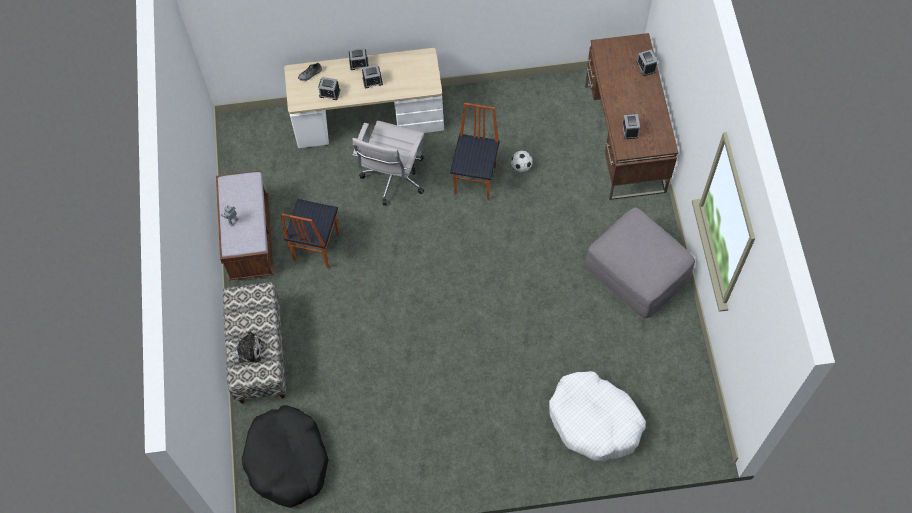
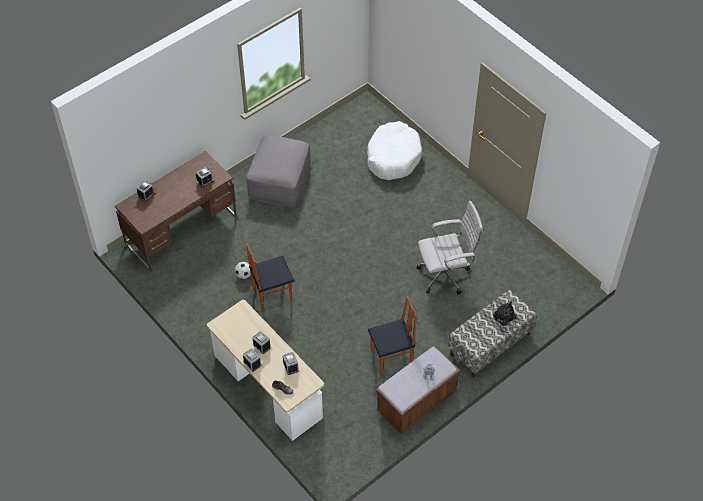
camera: 125 degrees left, 10 degrees down
black dog bed [242,405,328,508] -> none
white office chair [352,121,424,205] -> white office chair moved to [417,201,483,295]

